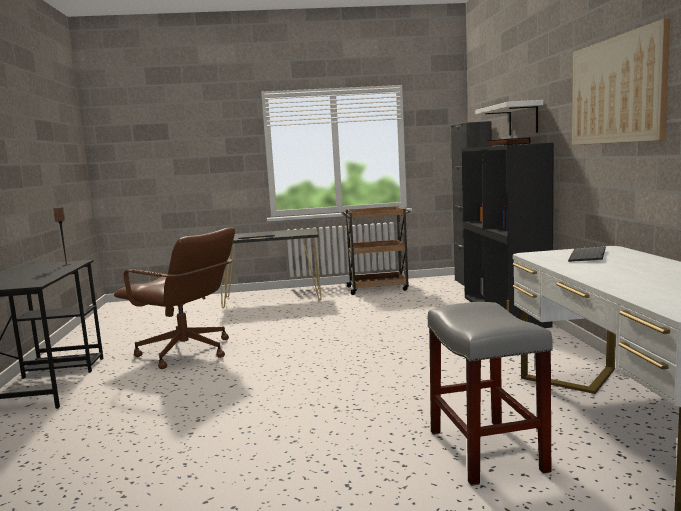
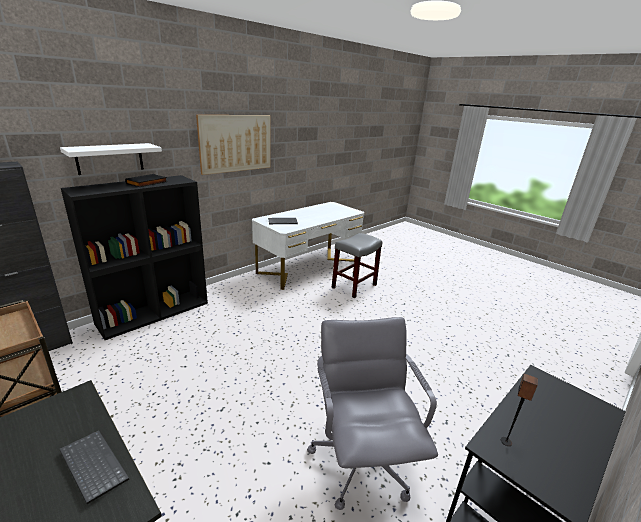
camera: 130 degrees left, 15 degrees up
brown office chair [114,228,235,369] -> grey office chair [307,317,438,510]

